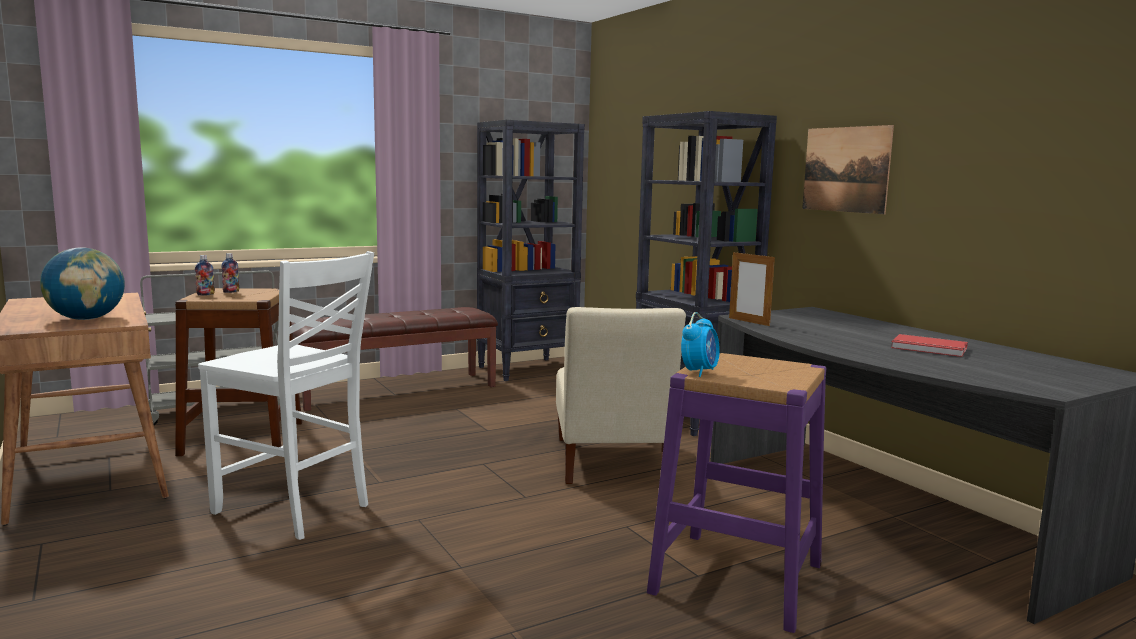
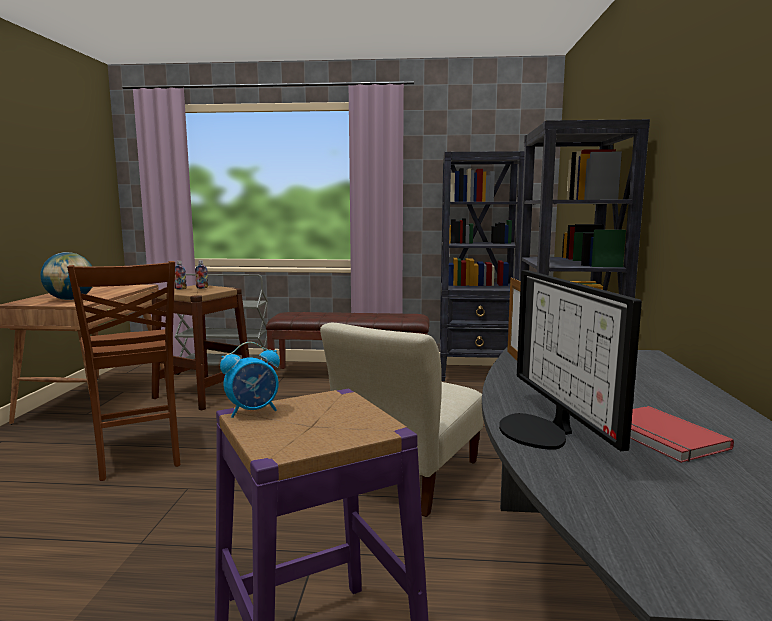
camera: 35 degrees right, 0 degrees up
white chair [198,251,374,540] -> brown chair [67,261,180,481]
picture [802,125,894,214] -> none
none -> monitor [499,270,642,451]

